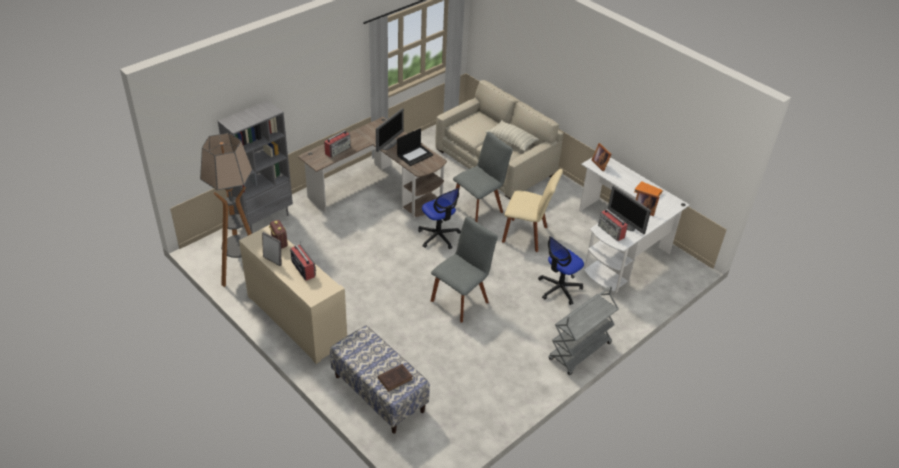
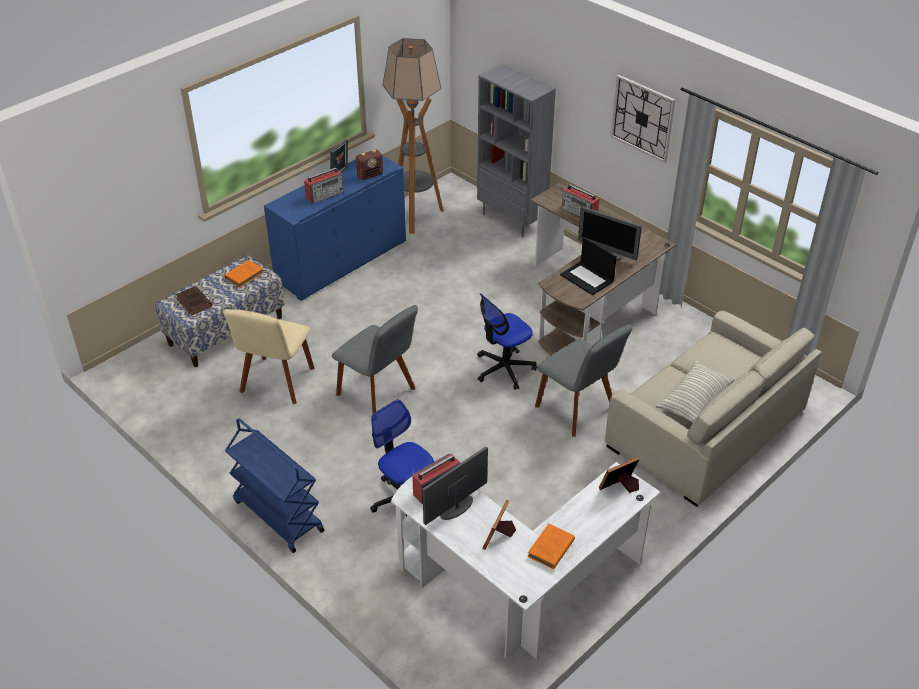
camera: 90 degrees right, 0 degrees up
beige cabinet [239,225,347,364] -> blue cabinet [264,156,406,301]
beige chair [502,169,563,252] -> beige chair moved to [223,309,314,404]
grey cart [548,286,619,375] -> blue cart [225,418,324,553]
none -> orange book [224,260,264,288]
none -> wall clock [611,75,675,163]

